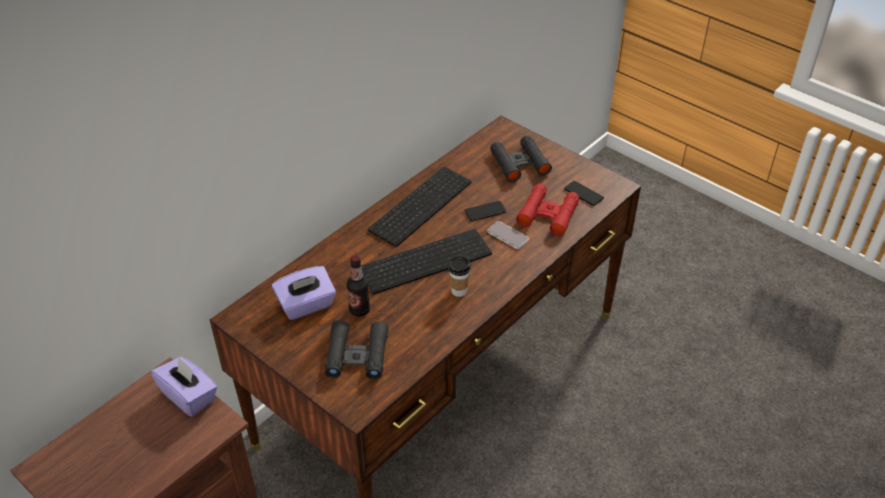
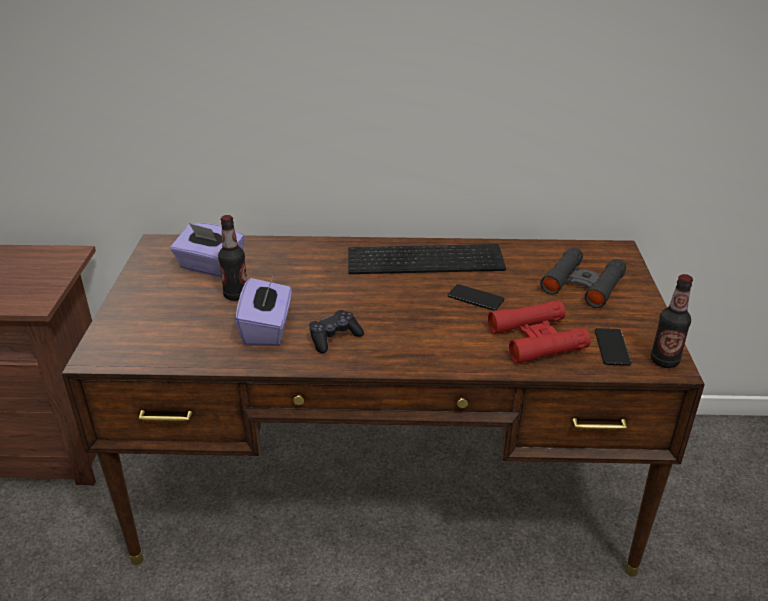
camera: 50 degrees right, 10 degrees down
purple tissue box [151,357,217,417] -> purple tissue box moved to [235,275,292,346]
black binoculars [325,320,389,380] -> none
keyboard [361,229,492,294] -> none
cup [448,256,471,297] -> black game controller [309,310,364,353]
phone [487,221,529,249] -> none
none -> bottle [651,274,693,368]

